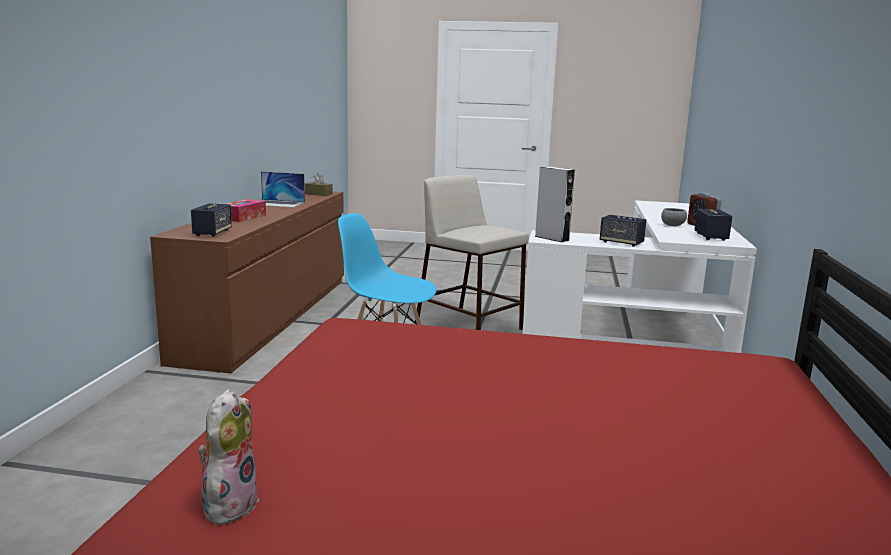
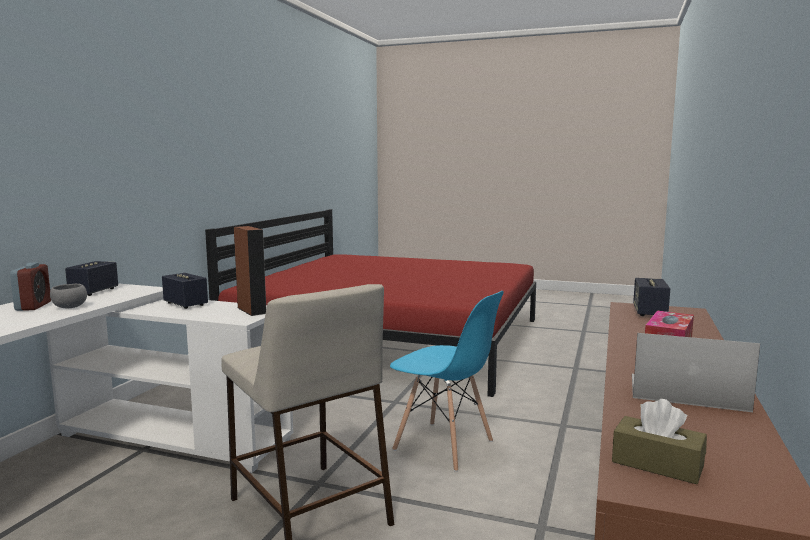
camera: 170 degrees left, 5 degrees down
plush toy [198,389,259,525] -> none
grey speaker [535,166,575,242] -> brown speaker [234,226,266,316]

